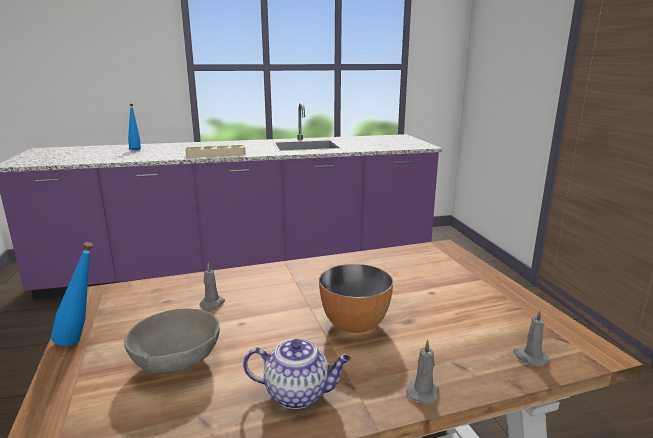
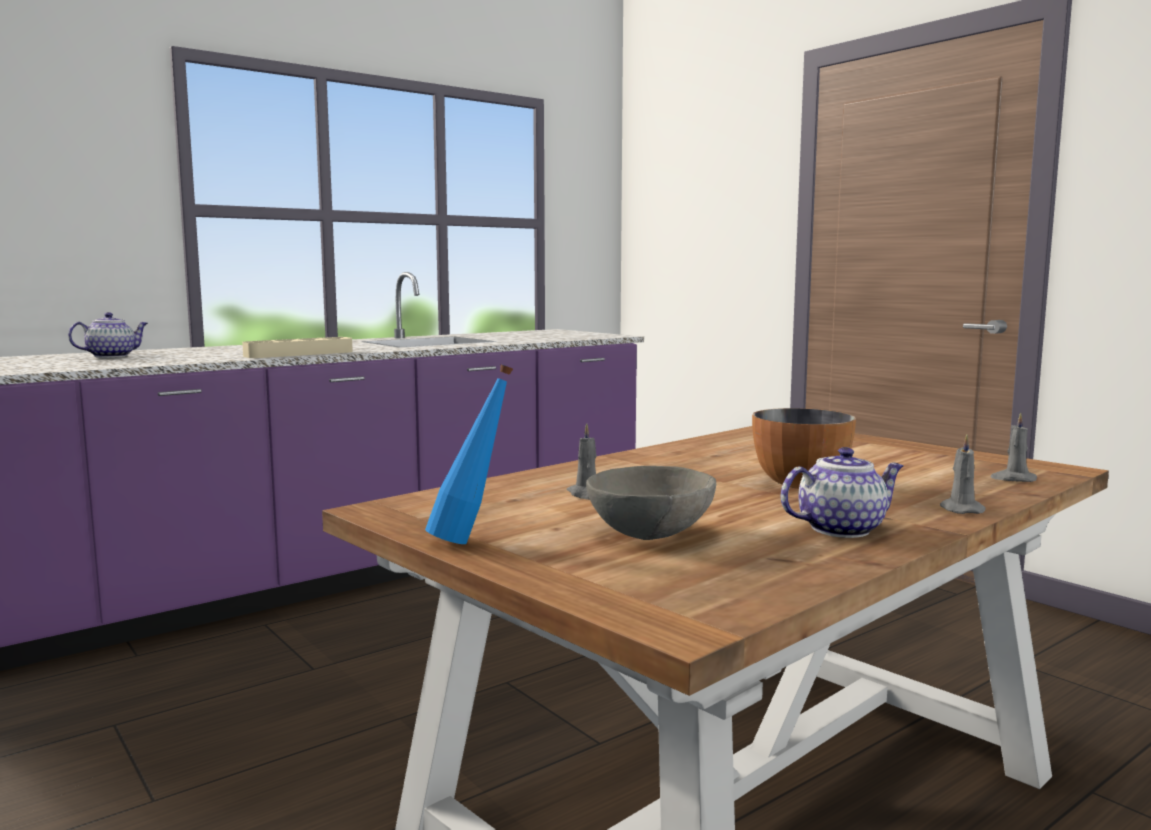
camera: 25 degrees left, 10 degrees down
blue bottle [128,104,141,150] -> teapot [68,312,148,358]

